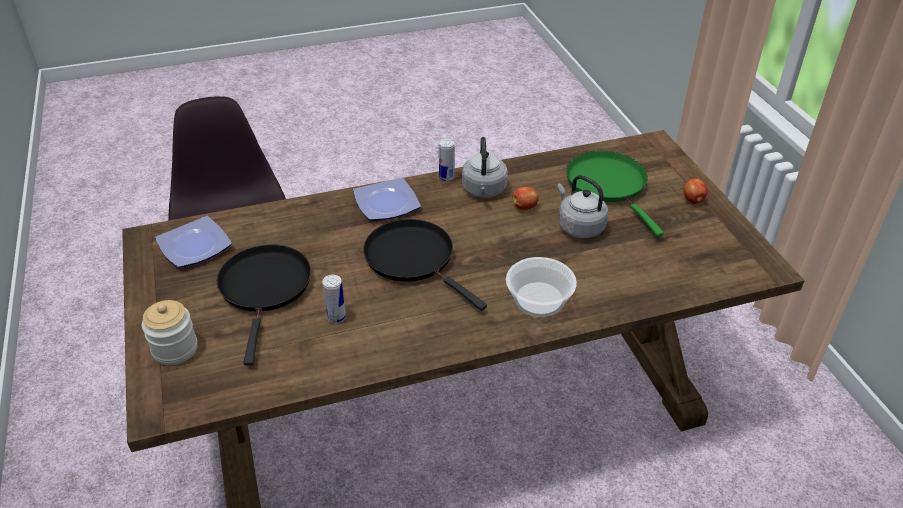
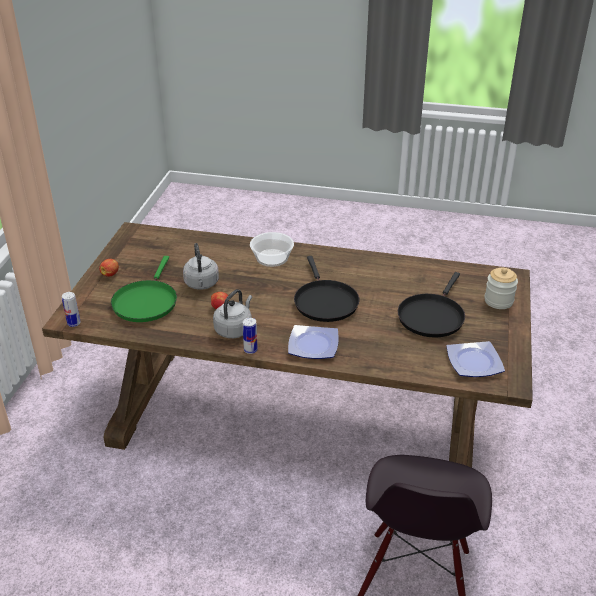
camera: 150 degrees left, 5 degrees down
can [322,275,346,323] -> can moved to [62,292,81,327]

